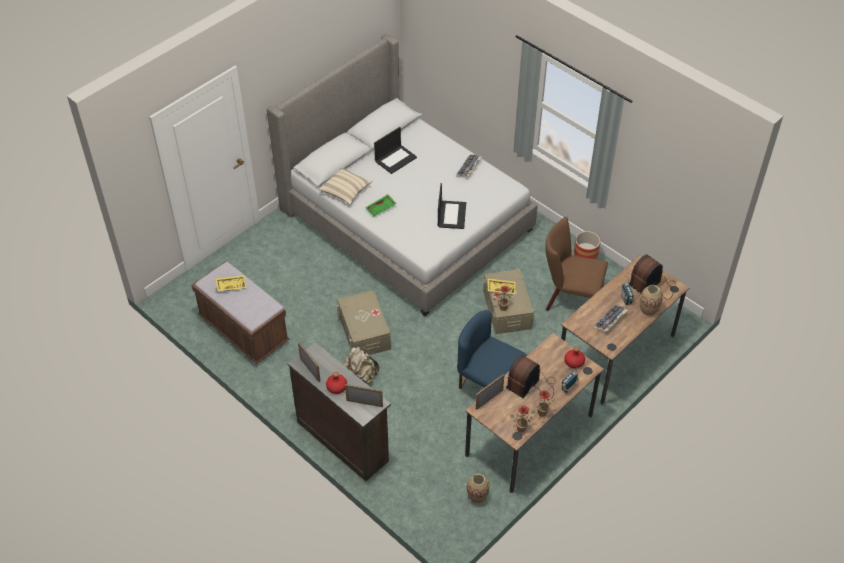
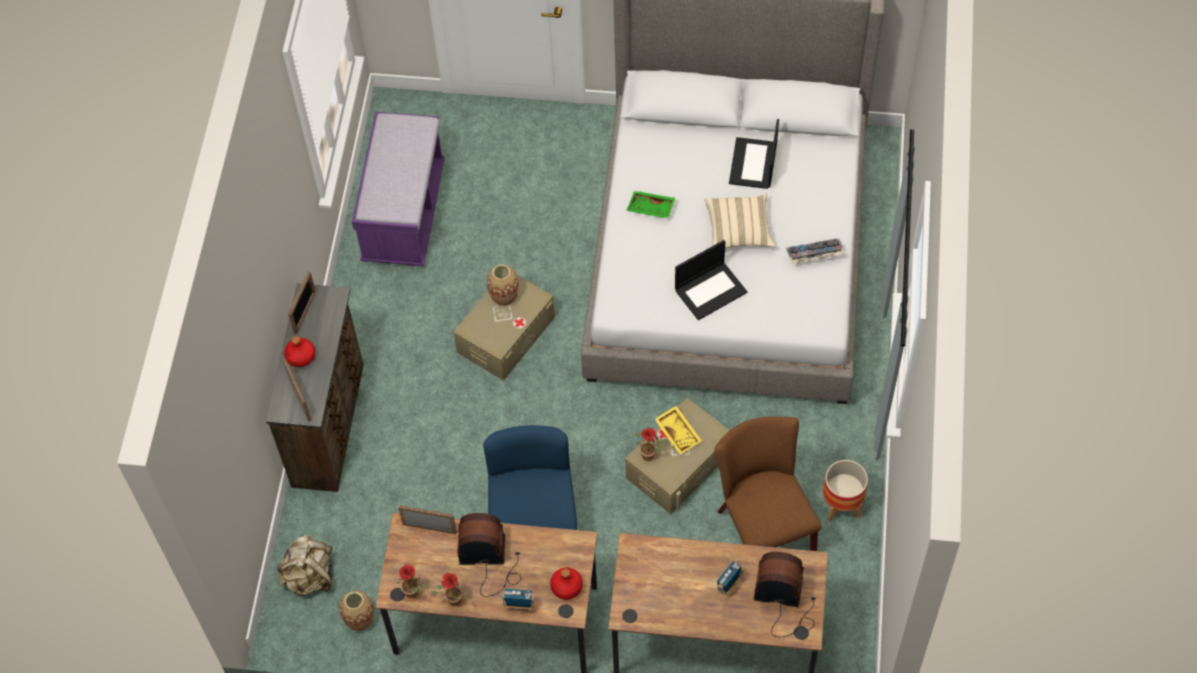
camera: 55 degrees right, 10 degrees up
brown bench [192,261,289,364] -> purple bench [352,112,445,266]
yellow tray [215,275,247,291] -> none
beige pillow [318,167,373,205] -> beige pillow moved to [705,194,775,248]
beige backpack [342,347,379,384] -> beige backpack moved to [276,535,333,595]
laptop [374,127,417,174] -> laptop turned 90 degrees clockwise [729,119,779,189]
keyboard [593,305,628,332] -> none
vase [640,285,663,316] -> vase moved to [487,264,519,306]

